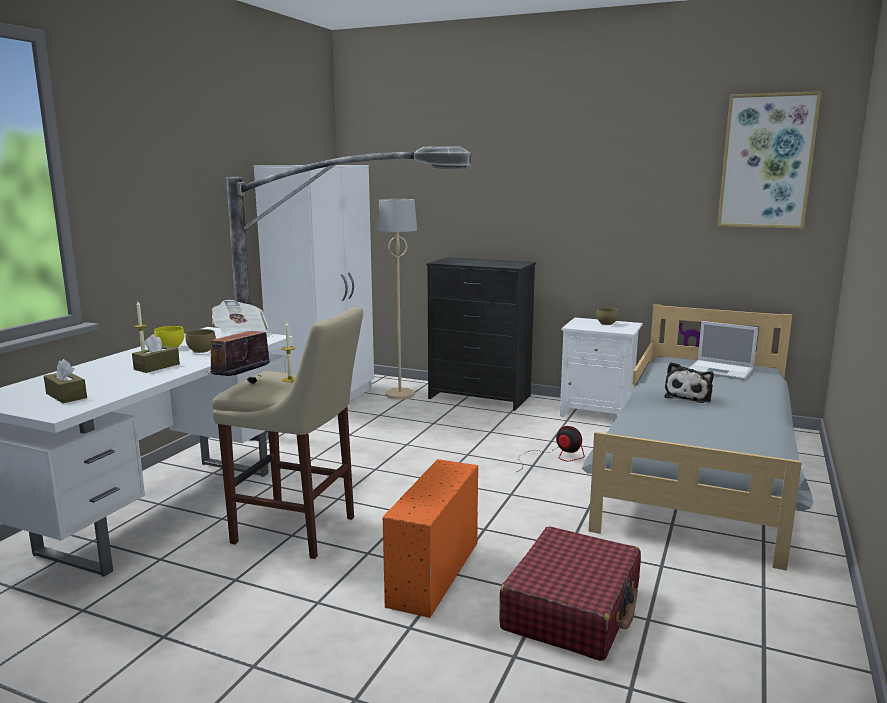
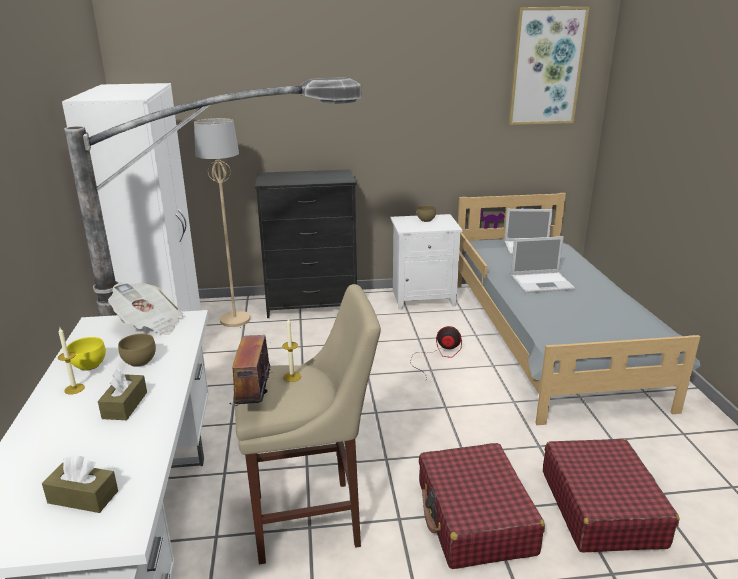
camera: 30 degrees left, 10 degrees up
orange storage box [383,459,478,618] -> red suitcase [419,443,545,569]
plush toy [665,362,714,403] -> laptop [511,236,575,293]

